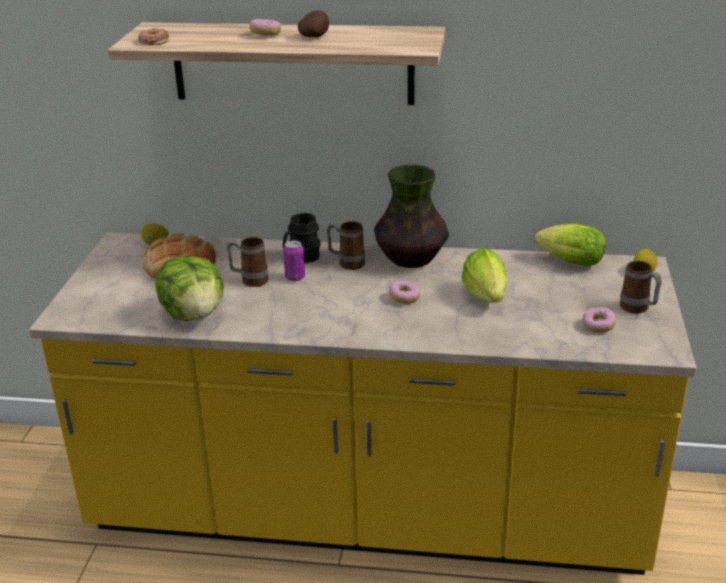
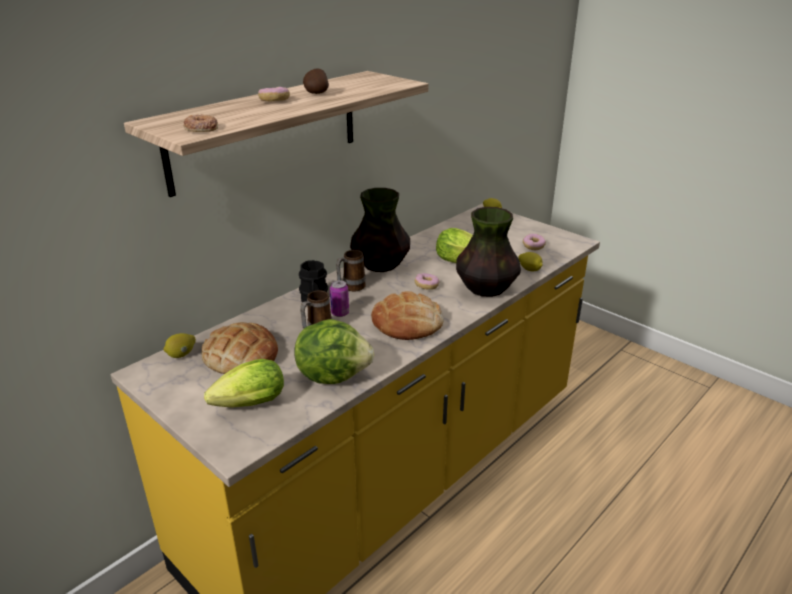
camera: 55 degrees left, 0 degrees up
lettuce [535,223,606,266] -> lettuce moved to [204,359,284,408]
mug [620,261,662,314] -> none
none -> bread [371,291,444,340]
none -> vase [456,207,521,297]
none -> lemon [518,252,543,271]

